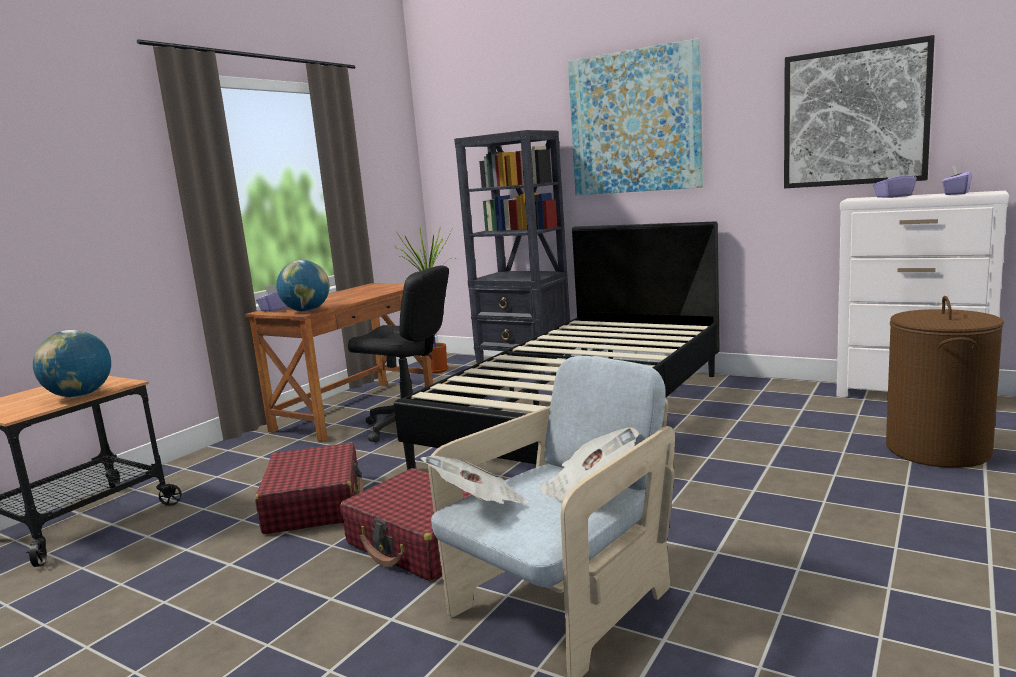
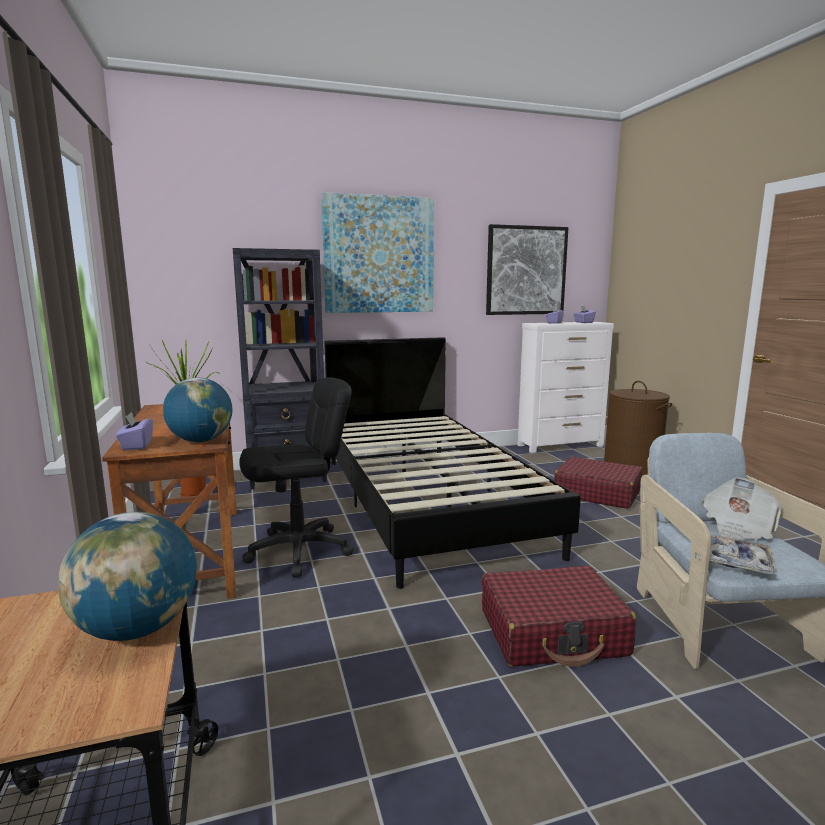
camera: 50 degrees left, 0 degrees up
red suitcase [255,442,364,534] -> red suitcase moved to [554,457,642,509]
newspaper [421,455,530,504] -> tray [695,535,776,574]

